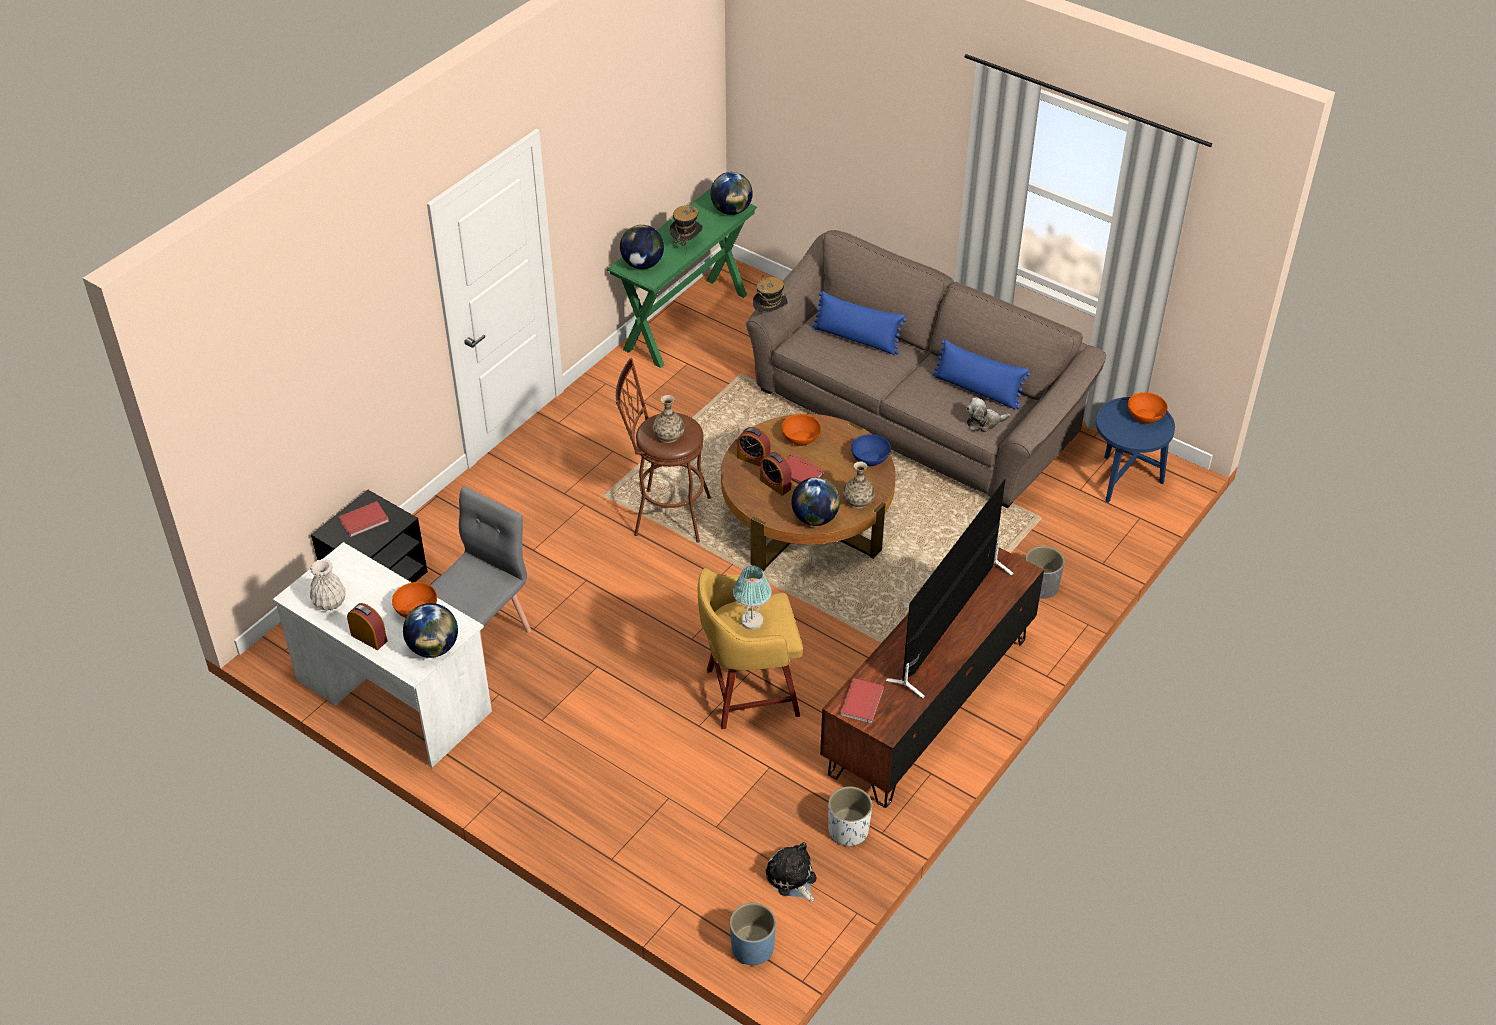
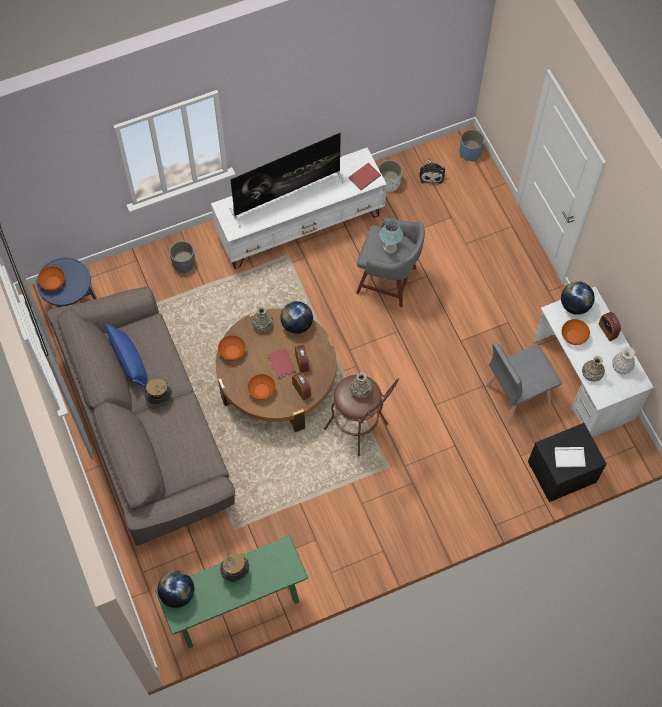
camera: 150 degrees left, 20 degrees up
red book [338,501,389,537] -> white book [554,447,586,467]
globe [620,225,664,269] -> none
yellow stool [698,568,803,729] -> grey stool [356,218,425,307]
hat [753,275,788,313] -> hat moved to [144,378,172,405]
blue pillow [812,291,907,355] -> none
brown tv stand [820,548,1044,808] -> white tv stand [211,148,387,269]
blue bowl [851,434,891,466] -> orange bowl [218,335,246,361]
plush toy [966,397,1011,432] -> none
none -> vase [582,356,605,382]

